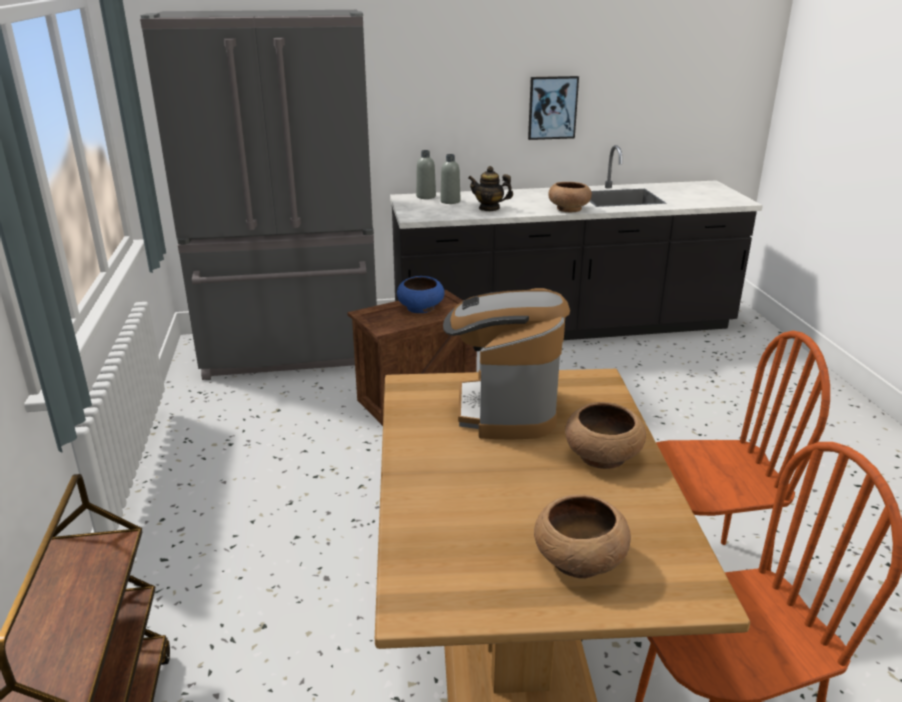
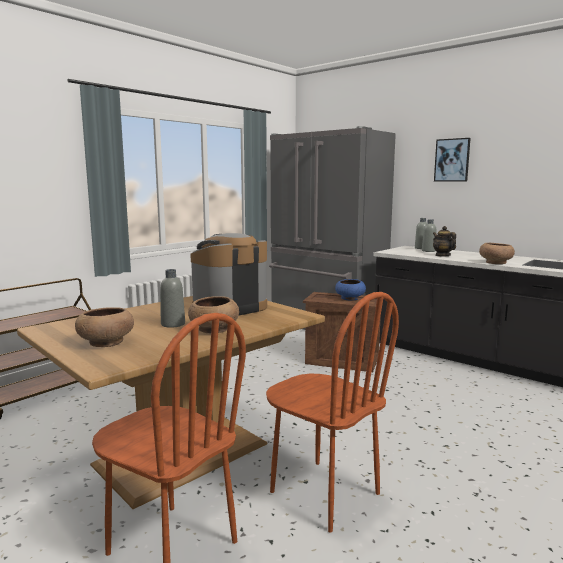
camera: 50 degrees right, 15 degrees down
picture [528,76,579,140] -> picture moved to [434,138,471,181]
none -> grey bottle [160,269,185,328]

